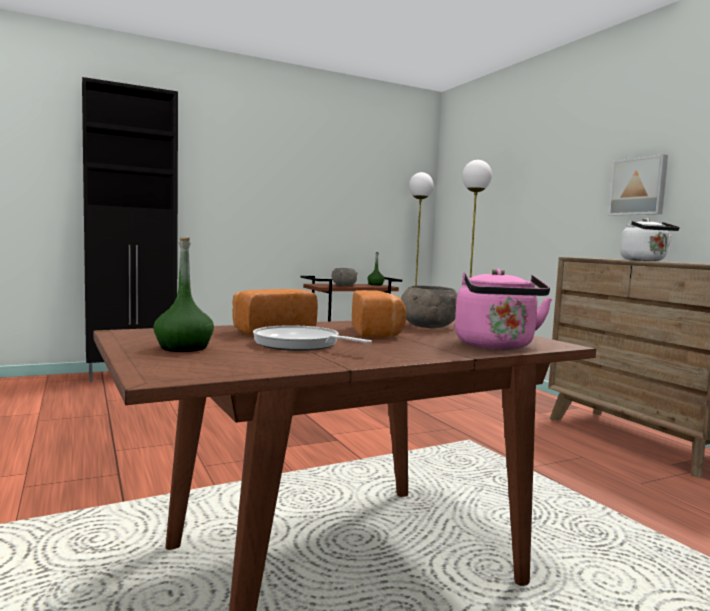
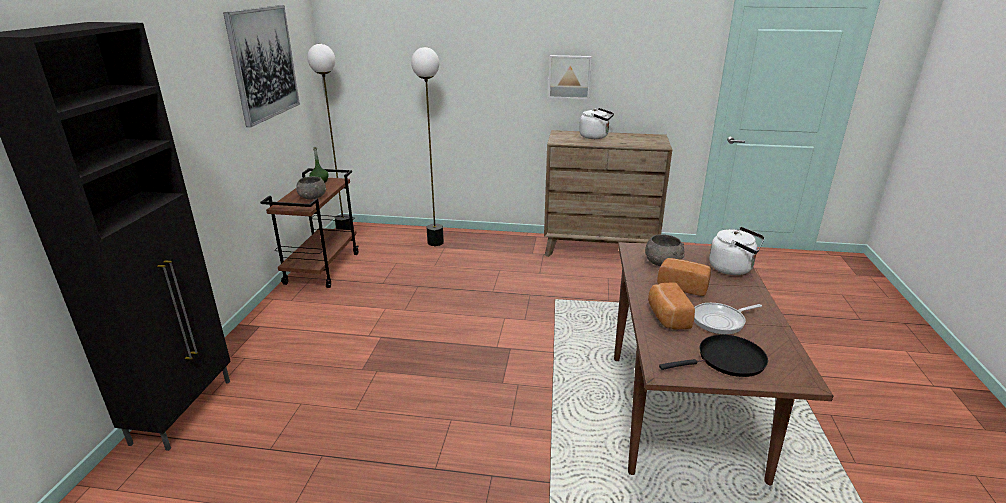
camera: 55 degrees left, 20 degrees up
green bottle [153,237,214,352] -> black frying pan [659,335,768,377]
pink kettle [455,269,552,349] -> white kettle [709,227,765,275]
none -> picture [223,5,300,127]

